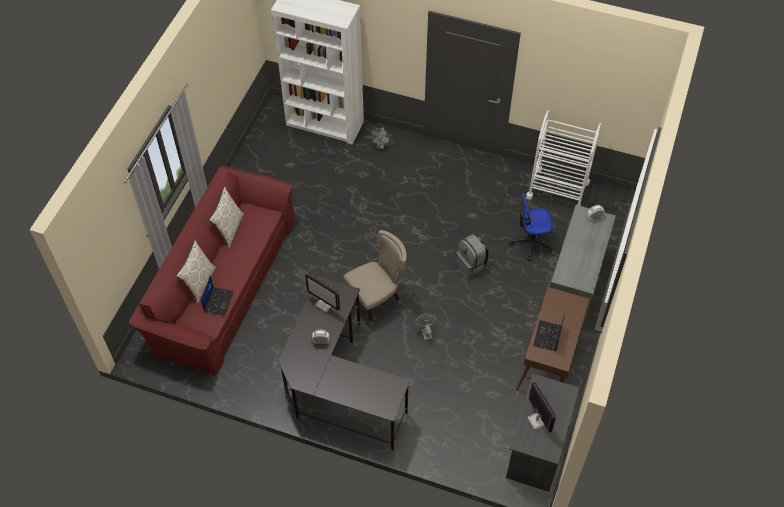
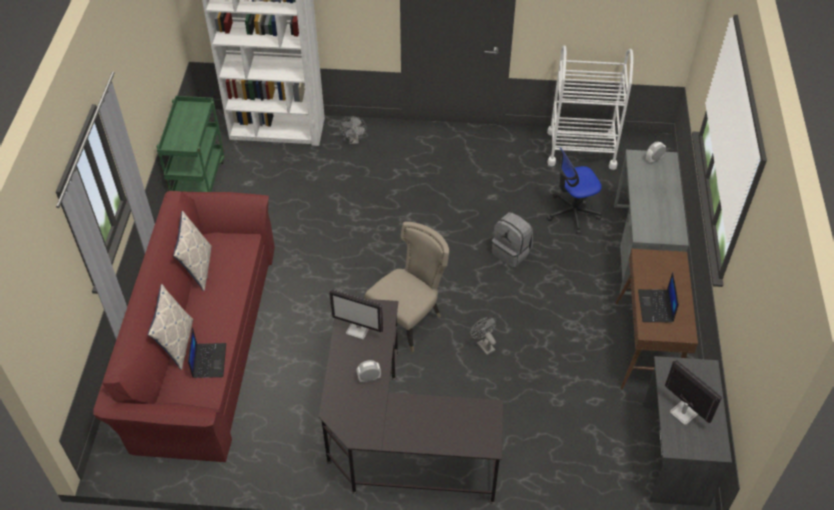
camera: 15 degrees left, 5 degrees down
none -> green cart [156,96,224,192]

